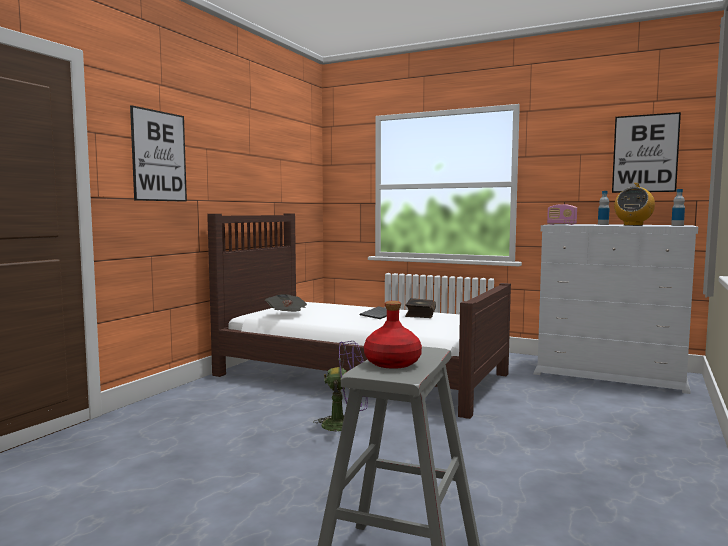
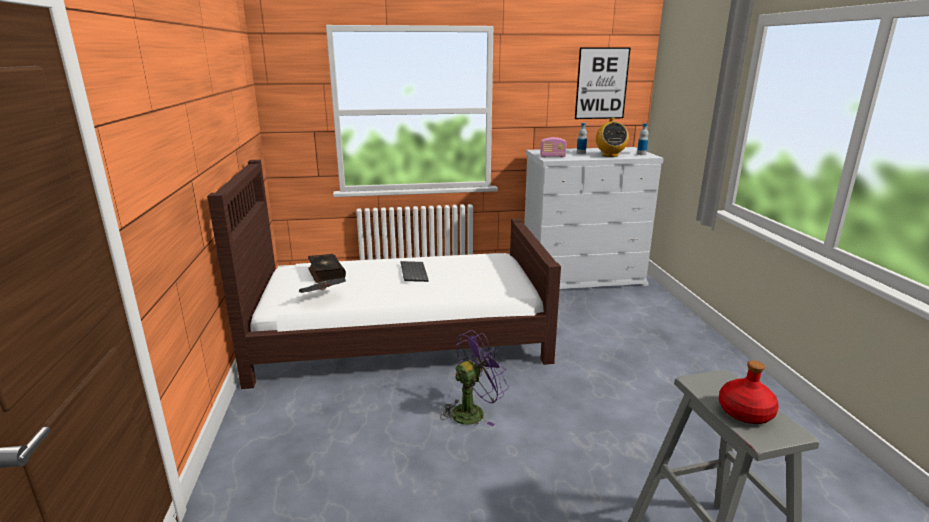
camera: 35 degrees left, 15 degrees up
picture [130,105,187,202] -> none
book [405,298,436,318] -> book moved to [308,254,346,283]

